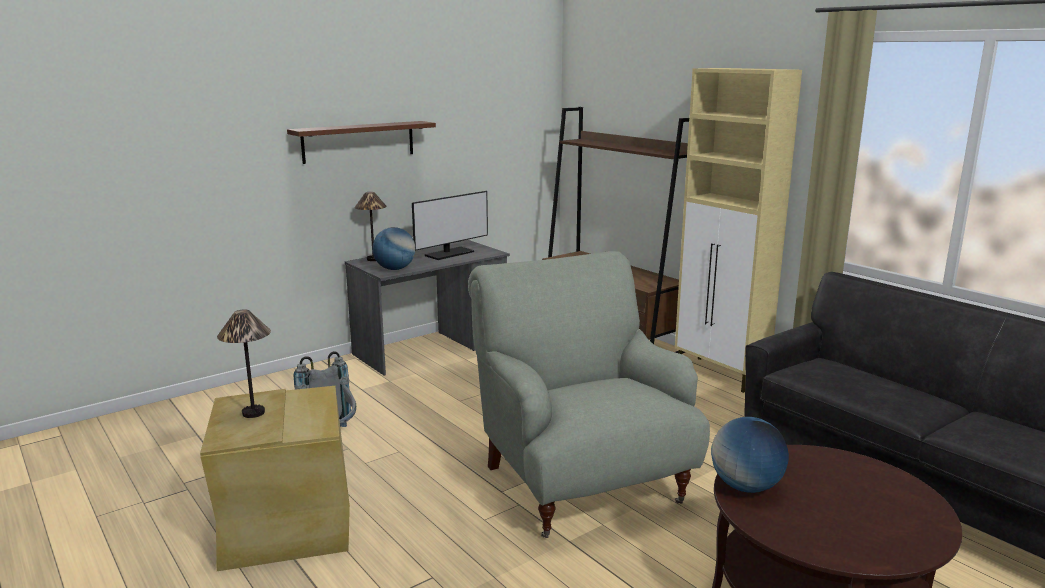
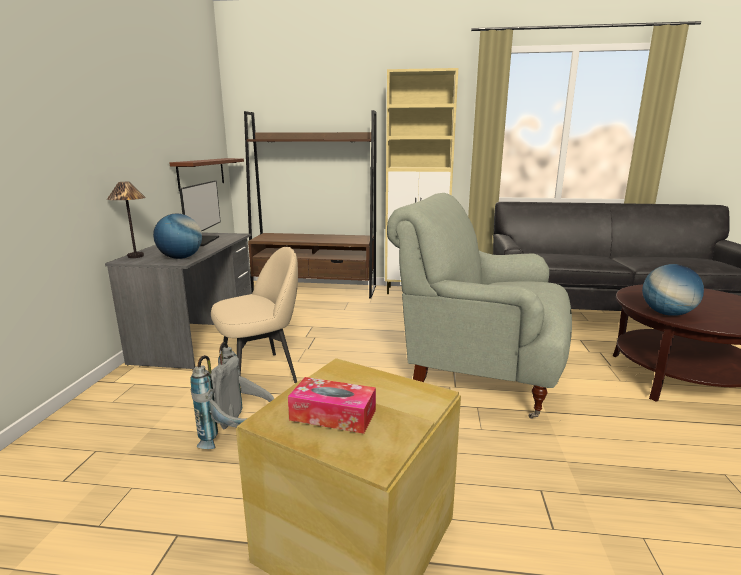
camera: 45 degrees left, 0 degrees up
table lamp [217,309,271,418] -> tissue box [288,377,376,434]
brown shelf [287,121,436,164] -> brown shelf moved to [170,158,244,192]
none -> beige chair [211,247,298,383]

